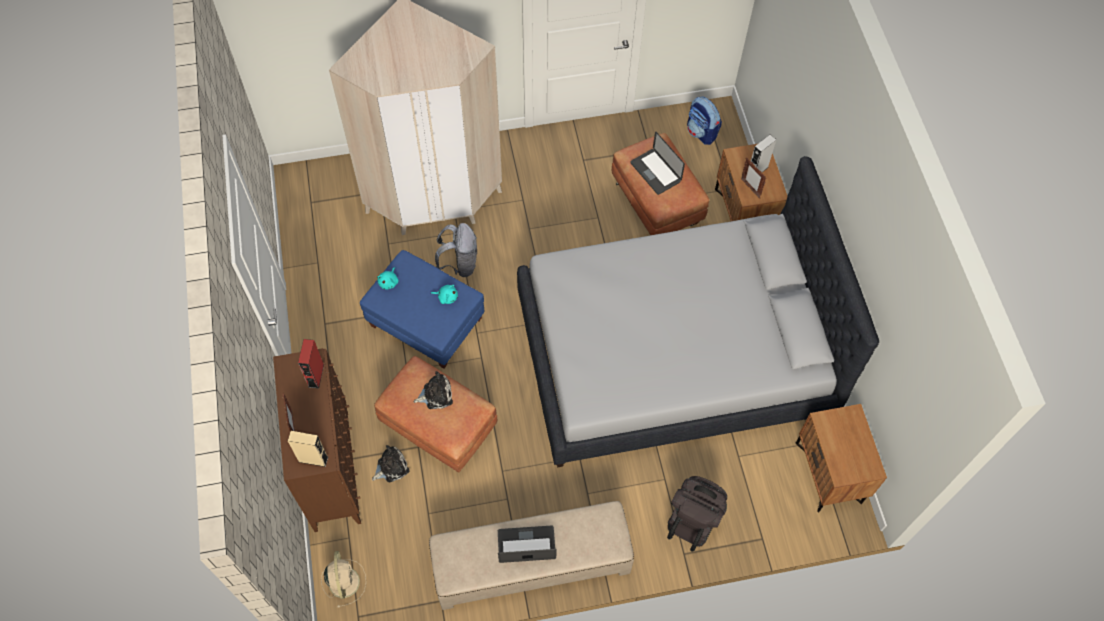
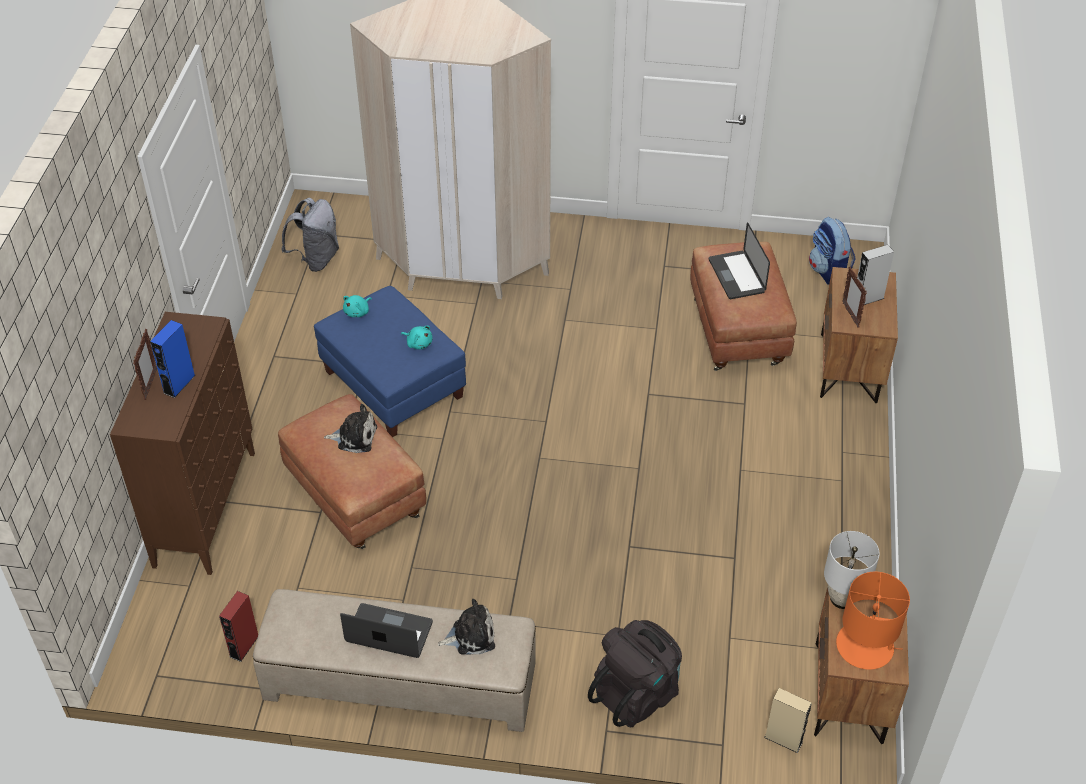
camera: 20 degrees right, 15 degrees down
beige speaker [288,431,328,467] -> beige speaker moved to [764,688,812,753]
red speaker [298,339,324,389] -> red speaker moved to [219,591,258,662]
beige fan [321,551,366,608] -> none
plush toy [372,445,410,482] -> plush toy moved to [438,599,495,655]
grey backpack [435,223,477,277] -> grey backpack moved to [281,198,339,272]
grey bed [517,156,879,468] -> none
none -> blue speaker [150,320,195,398]
none -> white table lamp [824,531,880,609]
none -> orange table lamp [836,572,910,670]

